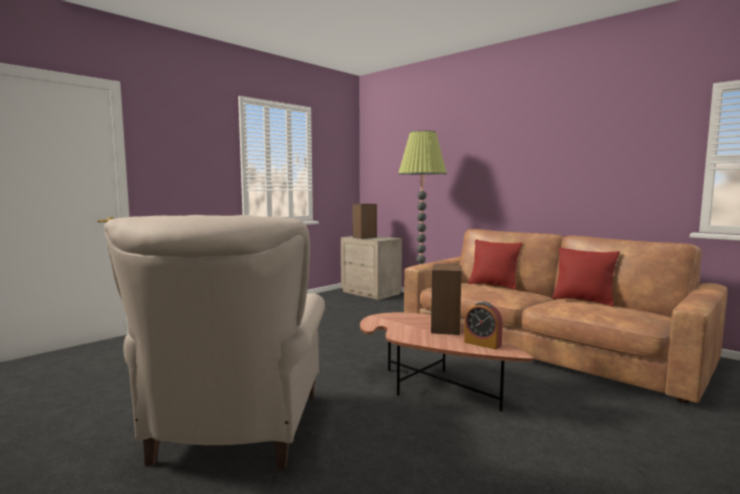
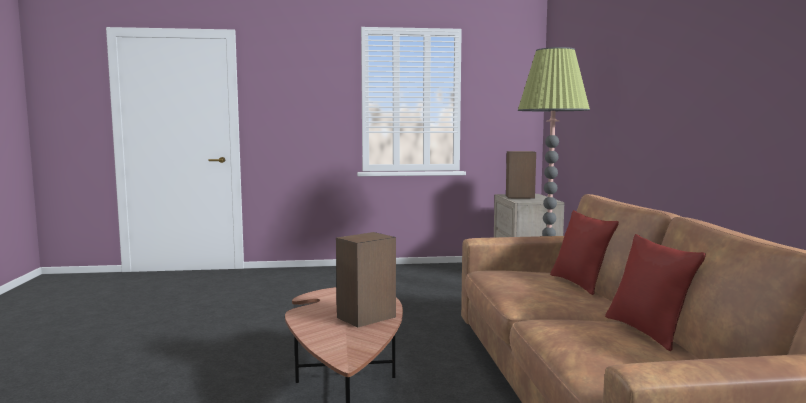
camera: 40 degrees right, 0 degrees up
beige armchair [104,215,325,469] -> none
alarm clock [464,302,503,350] -> none

